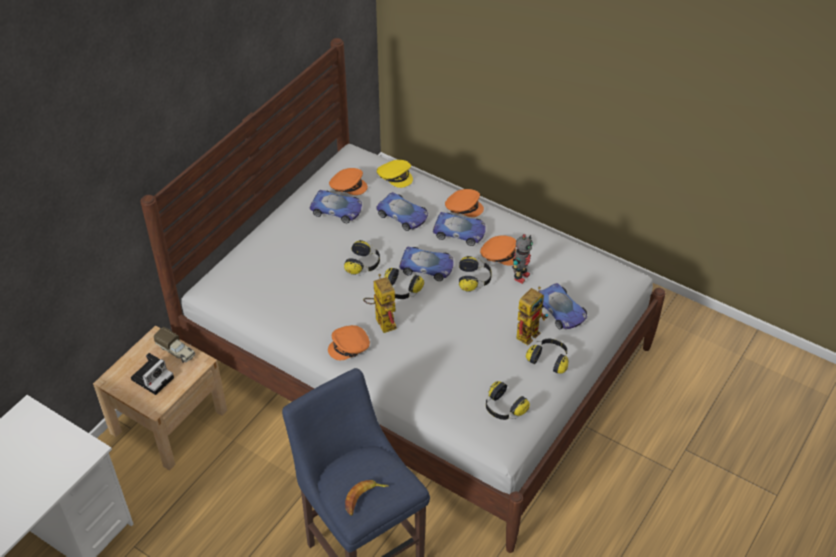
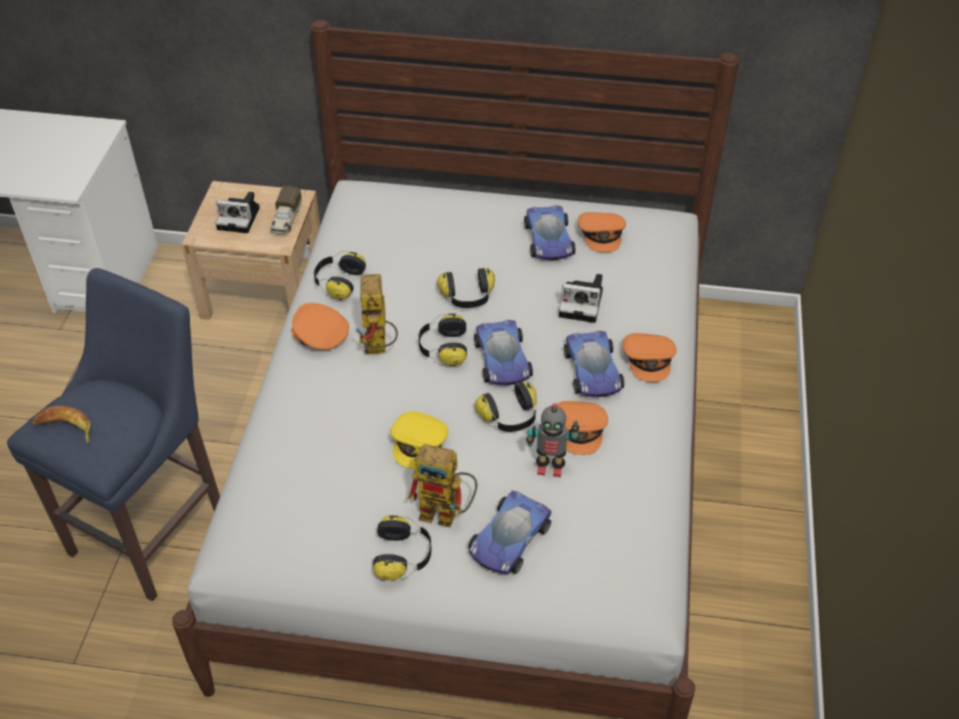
camera: 65 degrees right, 0 degrees up
toy robot [363,274,397,333] -> toy robot turned 135 degrees clockwise [355,274,398,355]
toy car [376,192,428,231] -> camera [559,274,603,323]
yellow cap [377,160,413,188] -> yellow cap moved to [391,411,448,469]
headphones [486,381,530,420] -> headphones moved to [314,250,366,300]

